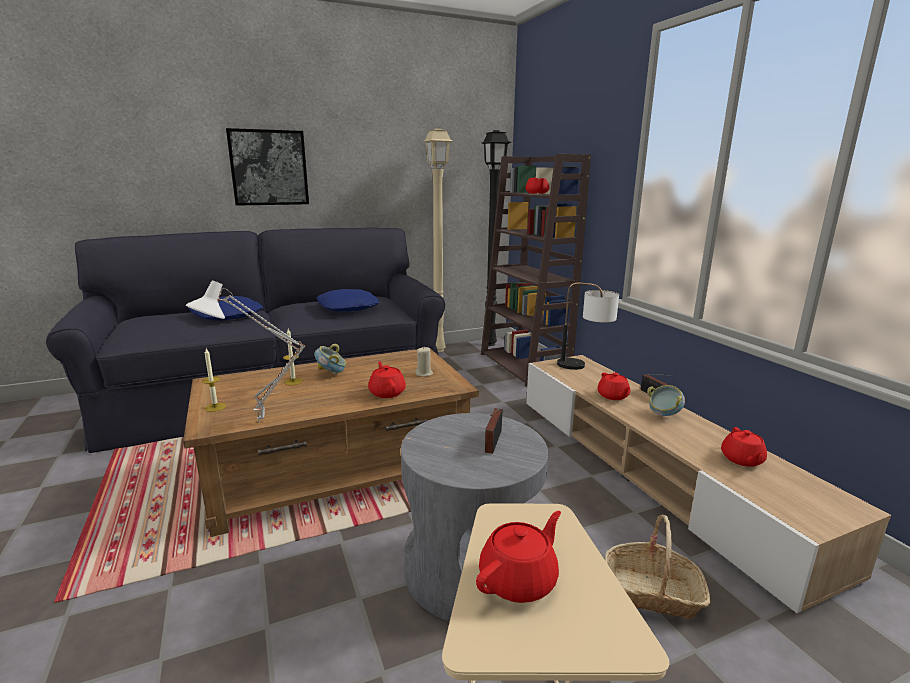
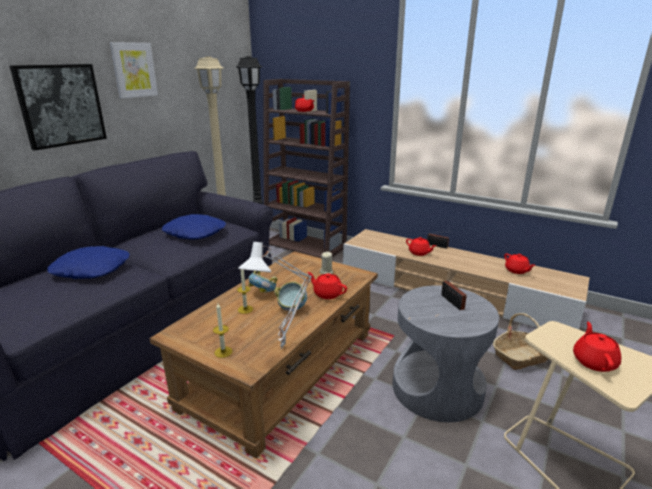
camera: 35 degrees left, 5 degrees up
table lamp [557,282,619,370] -> none
bowl [647,385,685,417] -> bowl moved to [274,282,307,311]
none -> picture [109,42,158,99]

